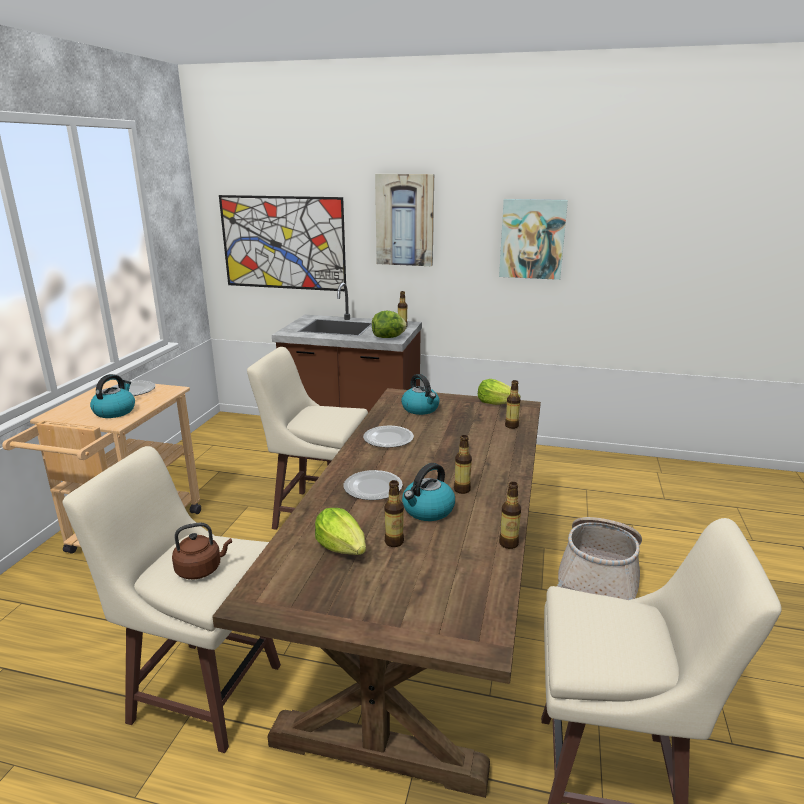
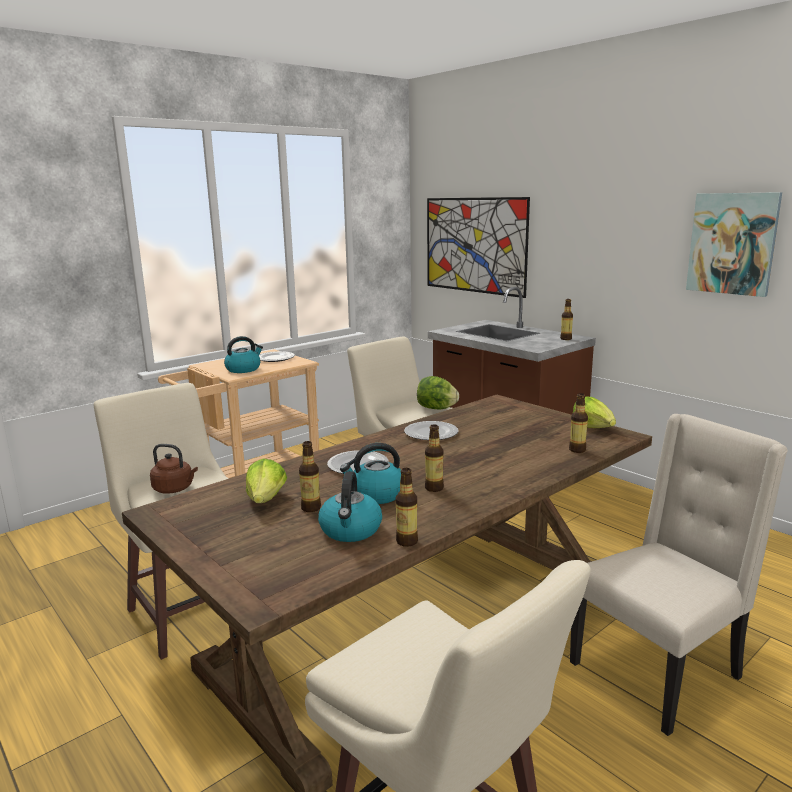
camera: 35 degrees right, 5 degrees down
lettuce [372,311,407,338] -> lettuce moved to [417,376,459,409]
picture [375,174,434,266] -> none
kettle [401,374,440,415] -> kettle moved to [318,471,382,542]
basket [557,517,642,600] -> beige chair [570,414,788,736]

